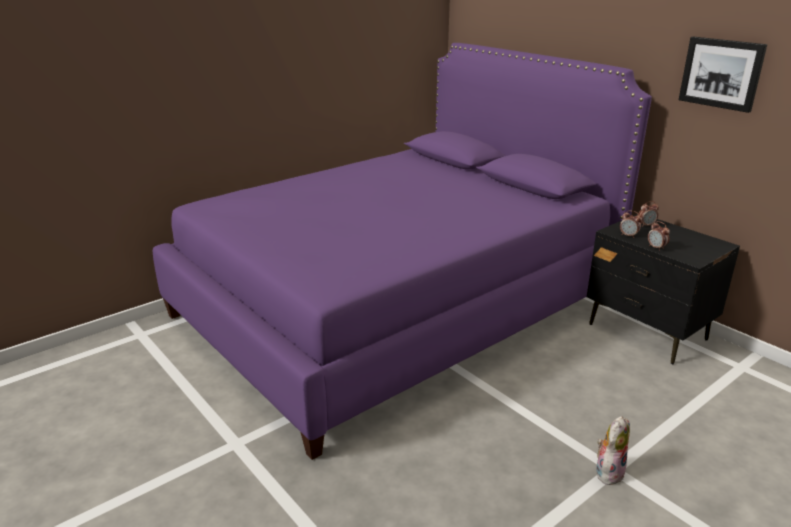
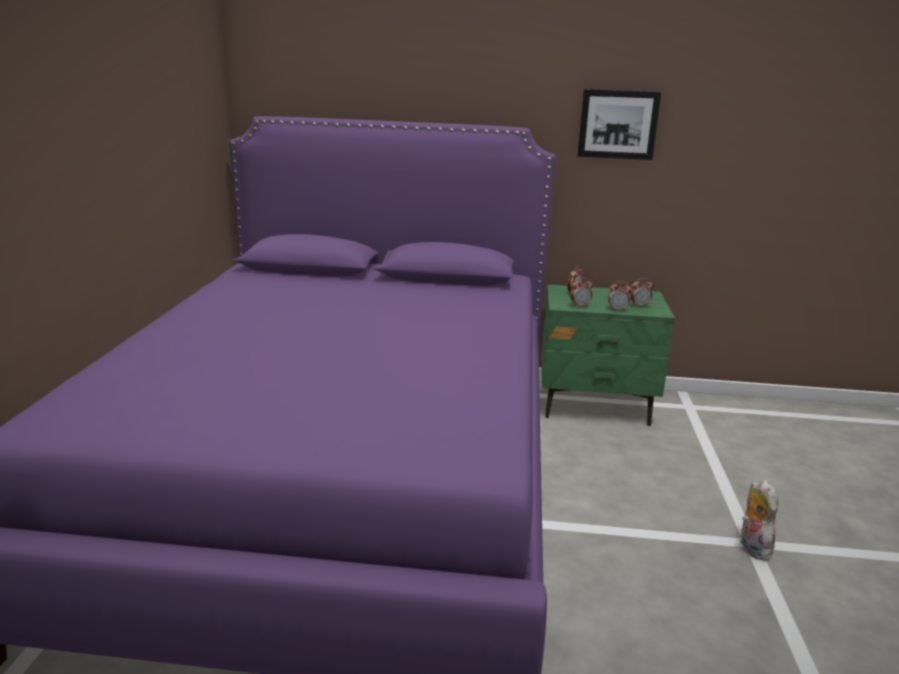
camera: 45 degrees left, 5 degrees down
black nightstand [587,214,740,364] -> green nightstand [541,284,675,426]
none -> alarm clock [630,278,653,307]

